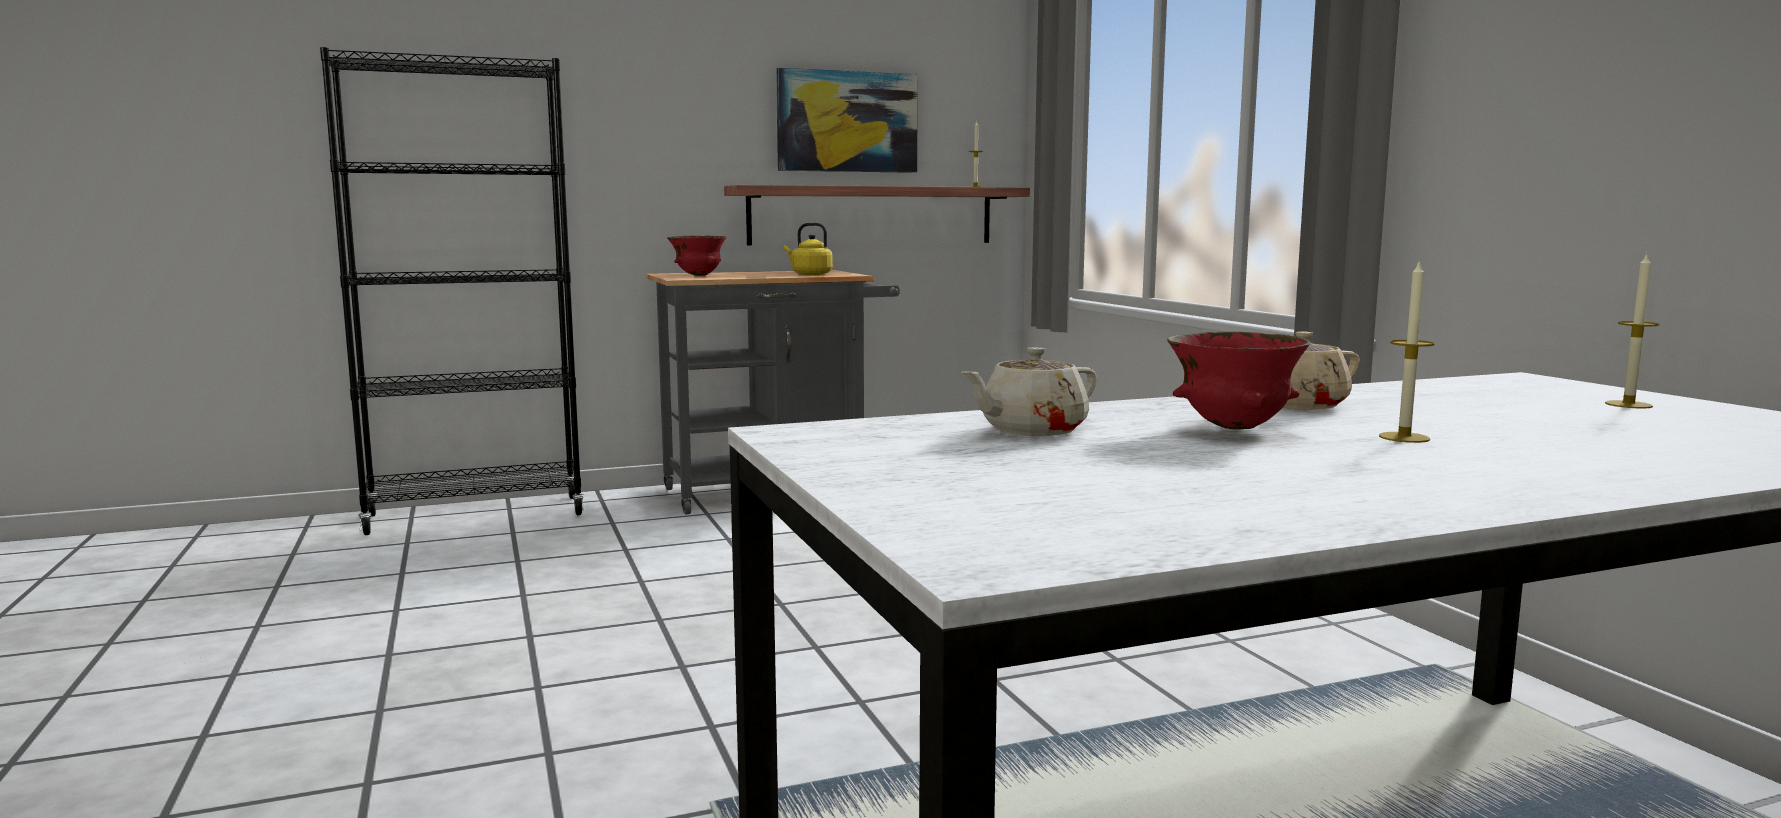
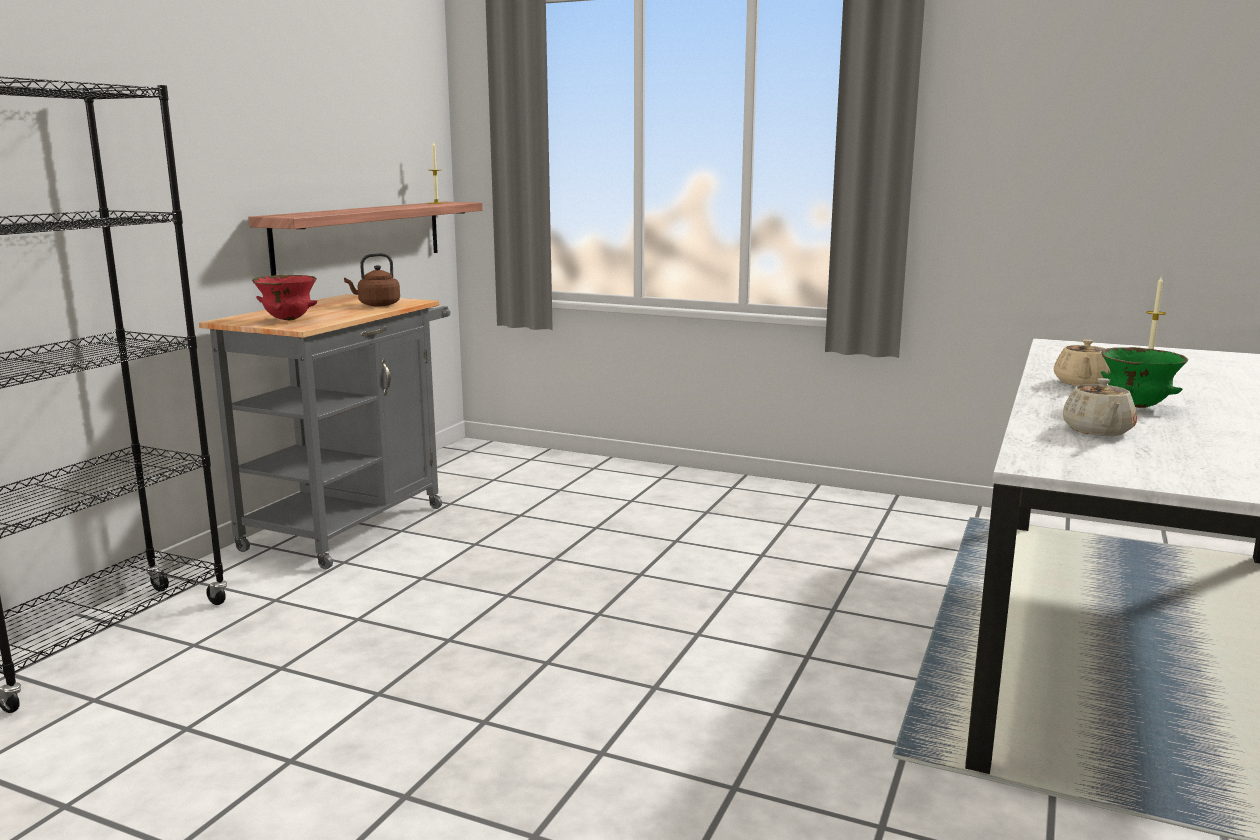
camera: 45 degrees left, 5 degrees up
picture [776,68,918,173] -> none
yellow kettle [784,223,833,275] -> brown kettle [344,253,400,306]
red bowl [1167,331,1310,430] -> green bowl [1101,347,1188,408]
candle [1379,262,1435,443] -> none

